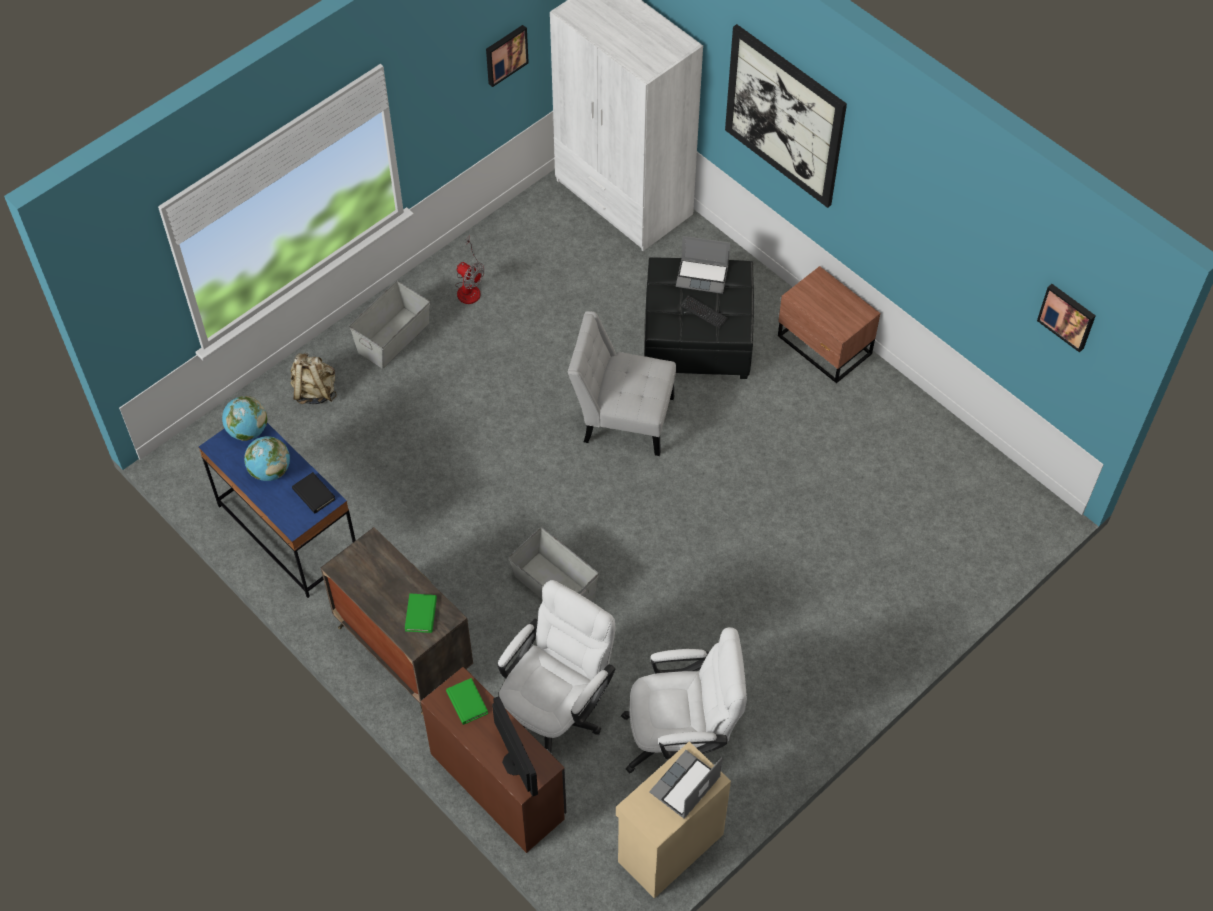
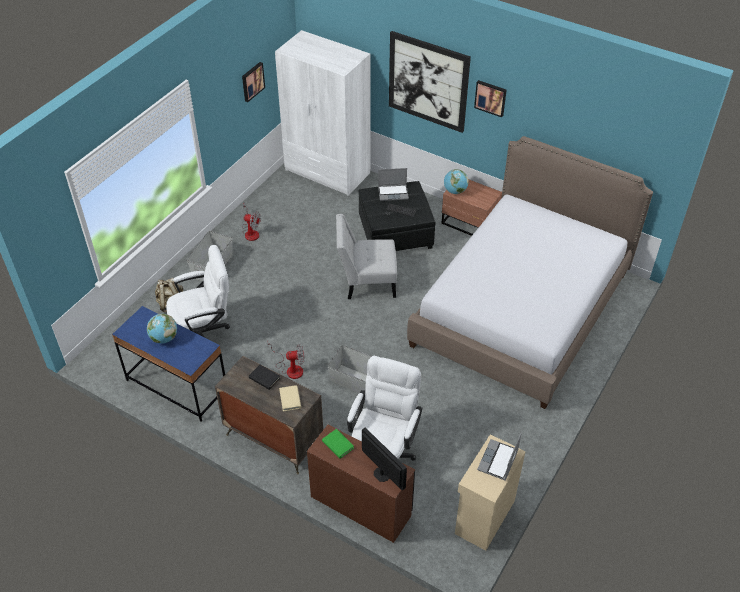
camera: 15 degrees left, 10 degrees down
globe [222,396,267,441] -> globe moved to [444,169,469,194]
black book [292,472,336,513] -> black book moved to [249,365,280,390]
green book [405,594,437,633] -> beige book [279,385,301,411]
white office chair [621,627,747,773] -> white office chair moved to [166,245,230,338]
picture [1037,284,1096,352] -> picture moved to [474,80,507,117]
none -> fan [267,340,304,379]
none -> bed [407,136,653,409]

